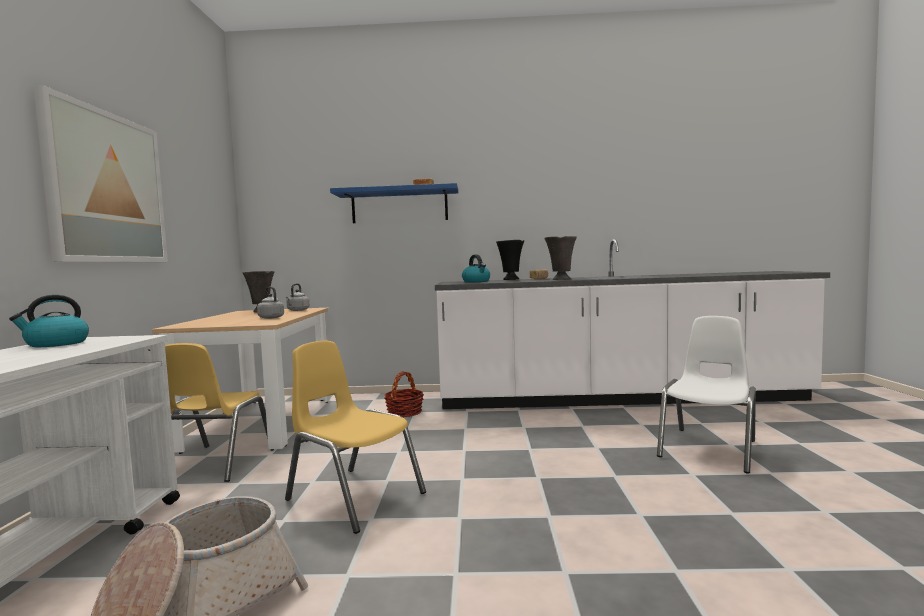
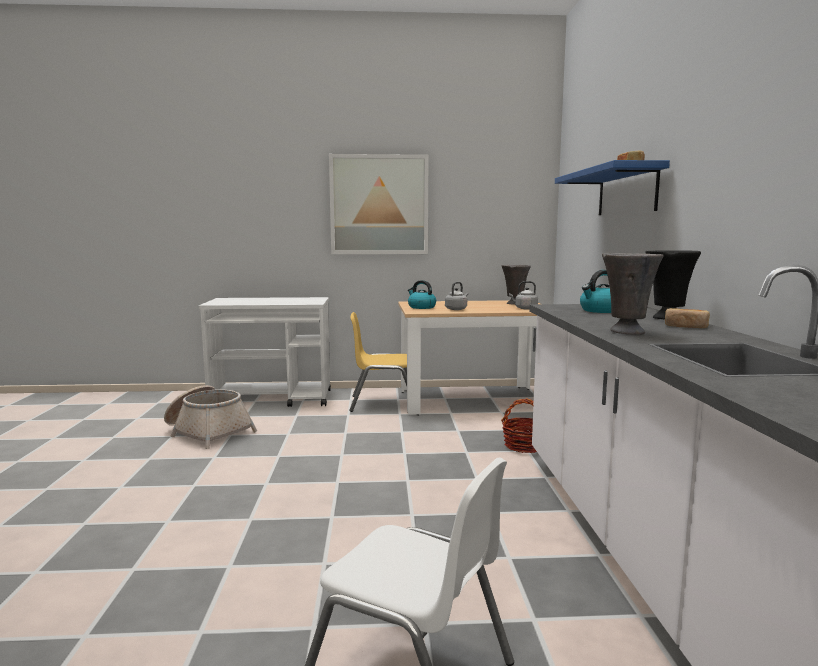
camera: 85 degrees right, 5 degrees up
kettle [9,295,89,347] -> kettle moved to [408,280,436,309]
yellow chair [285,341,426,534] -> none

